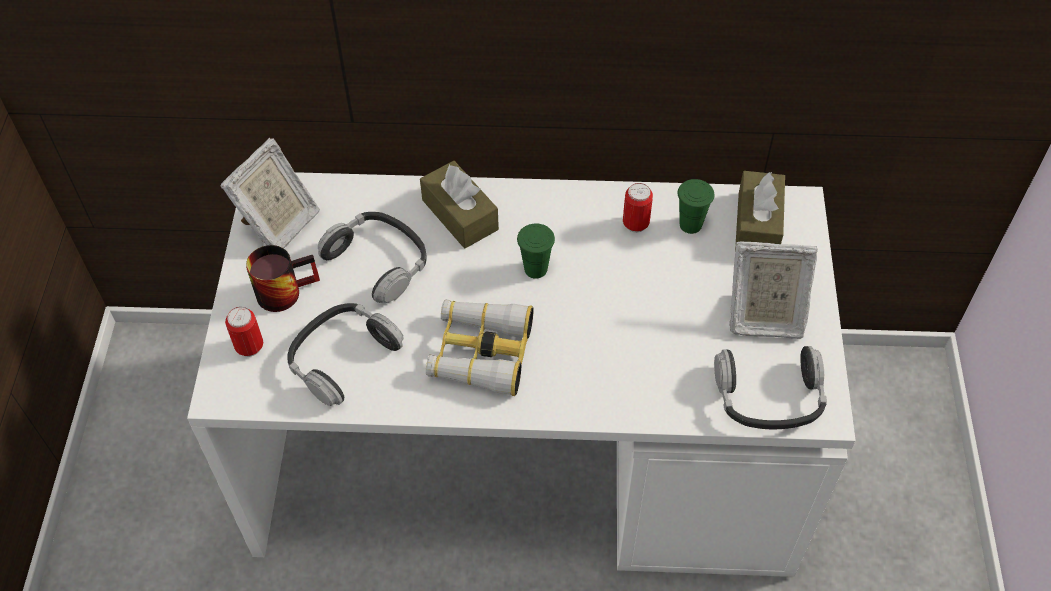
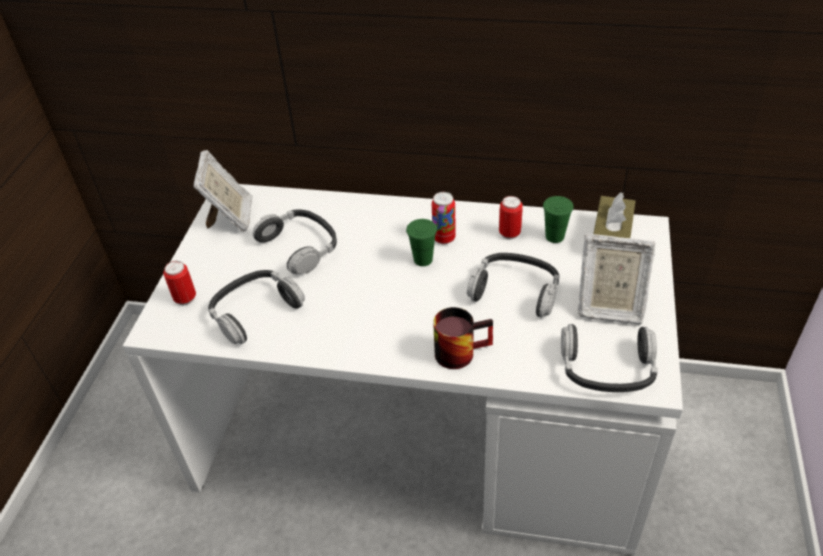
camera: 10 degrees right, 10 degrees down
picture frame [220,138,320,248] -> picture frame turned 45 degrees counterclockwise [194,150,252,232]
mug [246,245,320,312] -> mug moved to [433,307,493,369]
brown tissue box [420,161,499,248] -> none
binoculars [426,300,534,396] -> none
none -> can [432,192,456,244]
none -> headphones [467,253,560,318]

